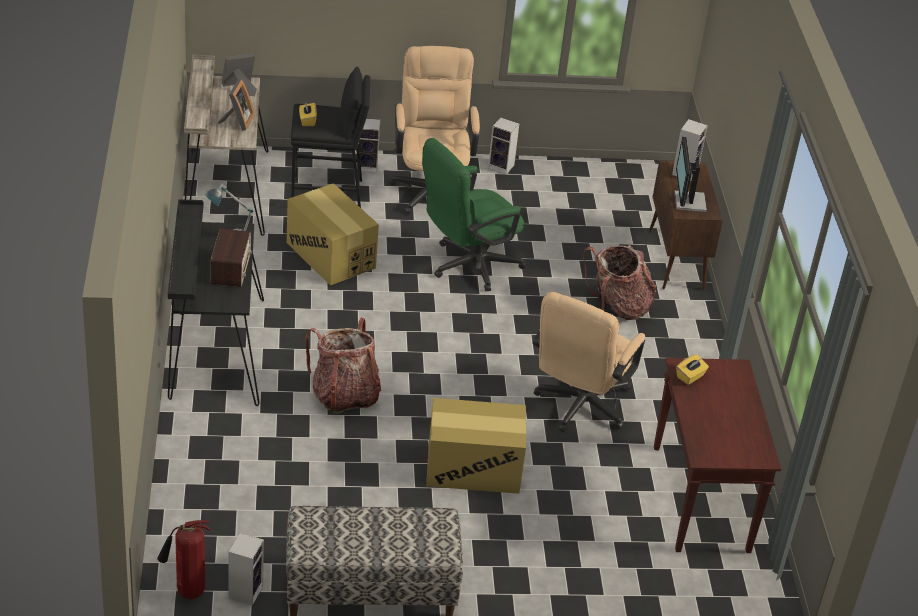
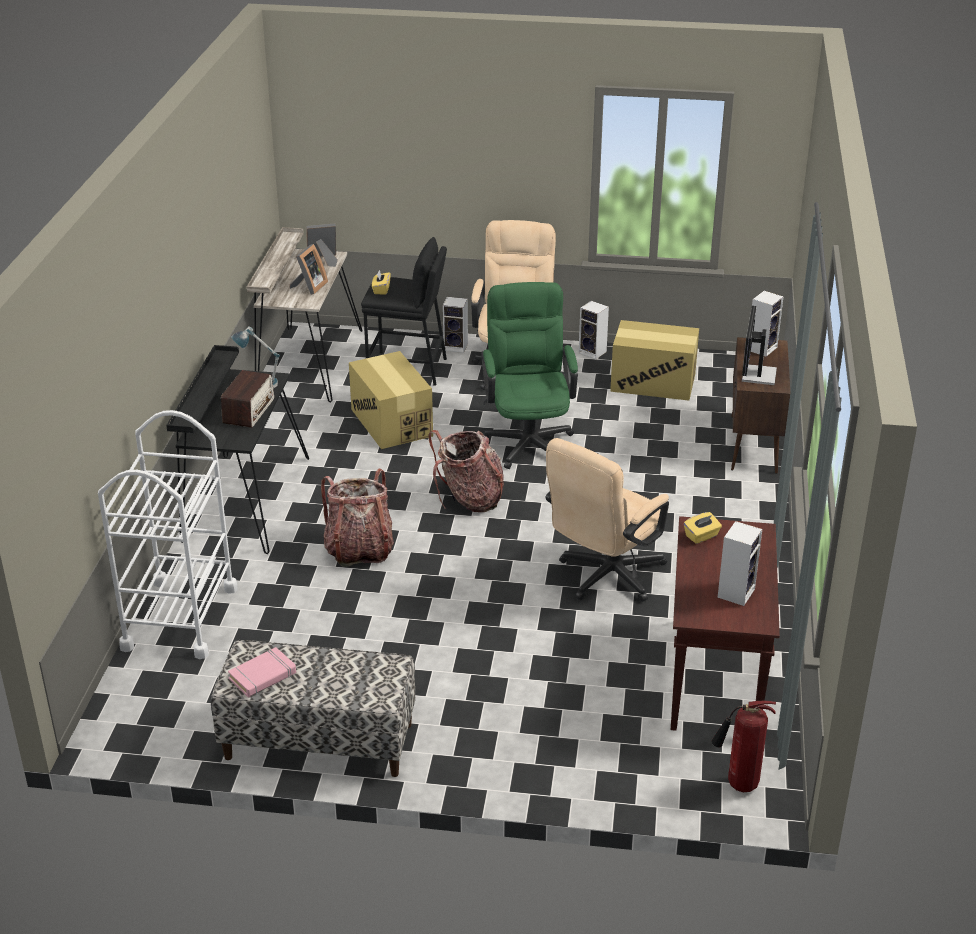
camera: 15 degrees right, 5 degrees down
fire extinguisher [157,520,210,599] -> fire extinguisher moved to [711,700,776,792]
speaker [228,533,264,606] -> speaker moved to [717,521,762,606]
green office chair [422,138,526,291] -> green office chair turned 105 degrees clockwise [481,282,578,469]
cardboard box [426,398,526,494] -> cardboard box moved to [610,320,699,401]
backpack [583,245,656,320] -> backpack moved to [429,430,504,512]
none -> white cart [98,410,238,659]
none -> pink book [228,647,296,697]

